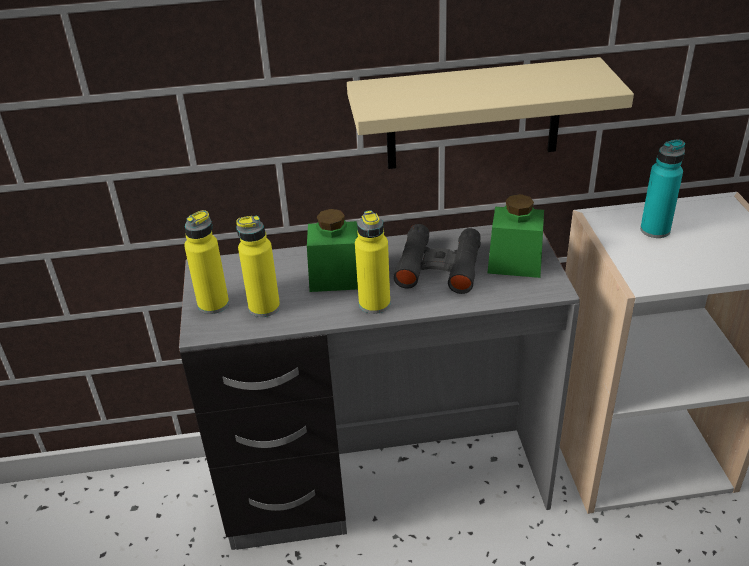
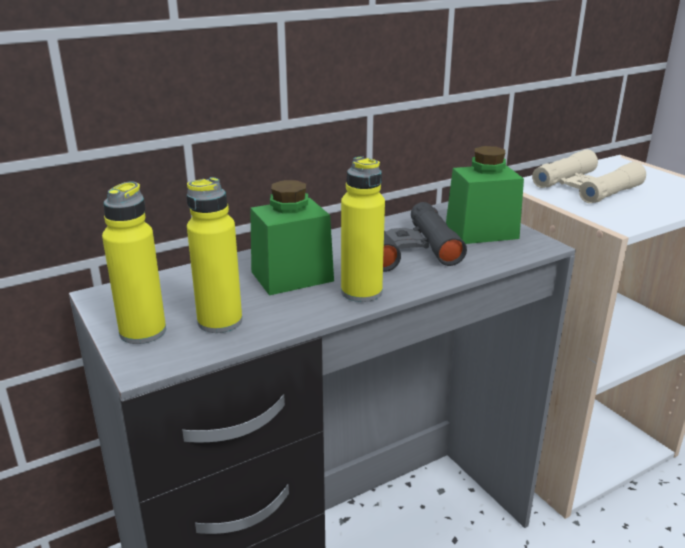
camera: 25 degrees left, 10 degrees down
beige shelf [347,57,634,169] -> none
turquoise bottle [640,139,685,238] -> beige binoculars [532,149,646,203]

